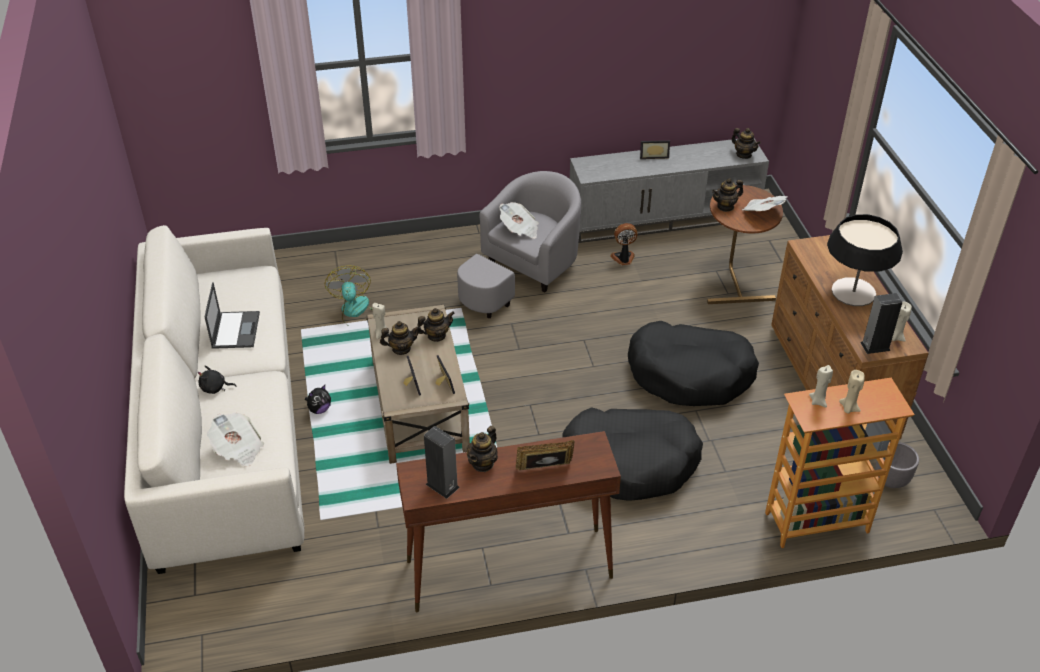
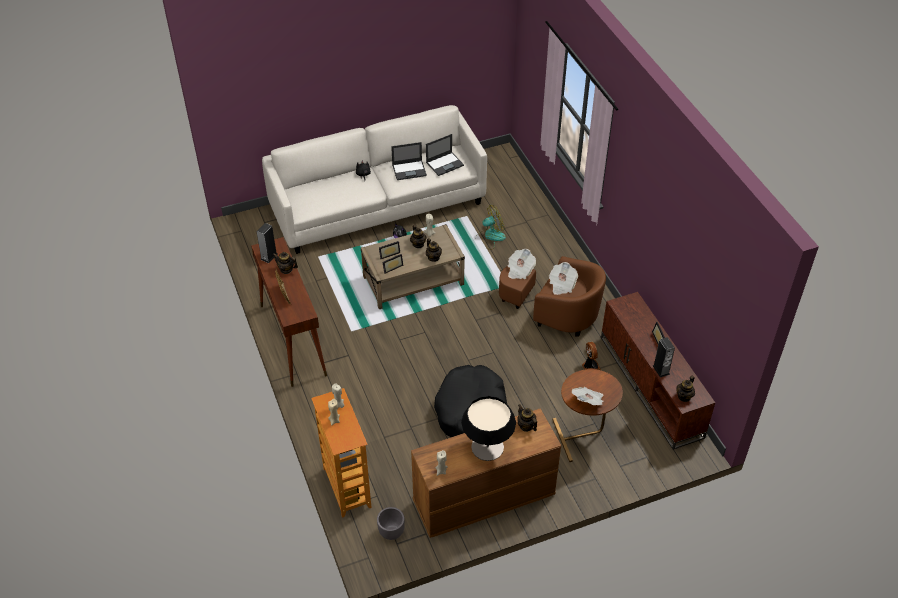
camera: 80 degrees right, 5 degrees up
newspaper [207,413,264,467] -> newspaper moved to [507,249,536,279]
grey armchair [457,171,581,318] -> brown armchair [499,256,606,337]
black dog bed [563,407,703,501] -> none
grey tv stand [570,139,769,243] -> brown tv stand [601,292,715,450]
teapot [712,178,743,212] -> teapot moved to [517,404,537,432]
speaker [861,293,902,354] -> speaker moved to [653,337,675,378]
none -> laptop [426,134,464,176]

